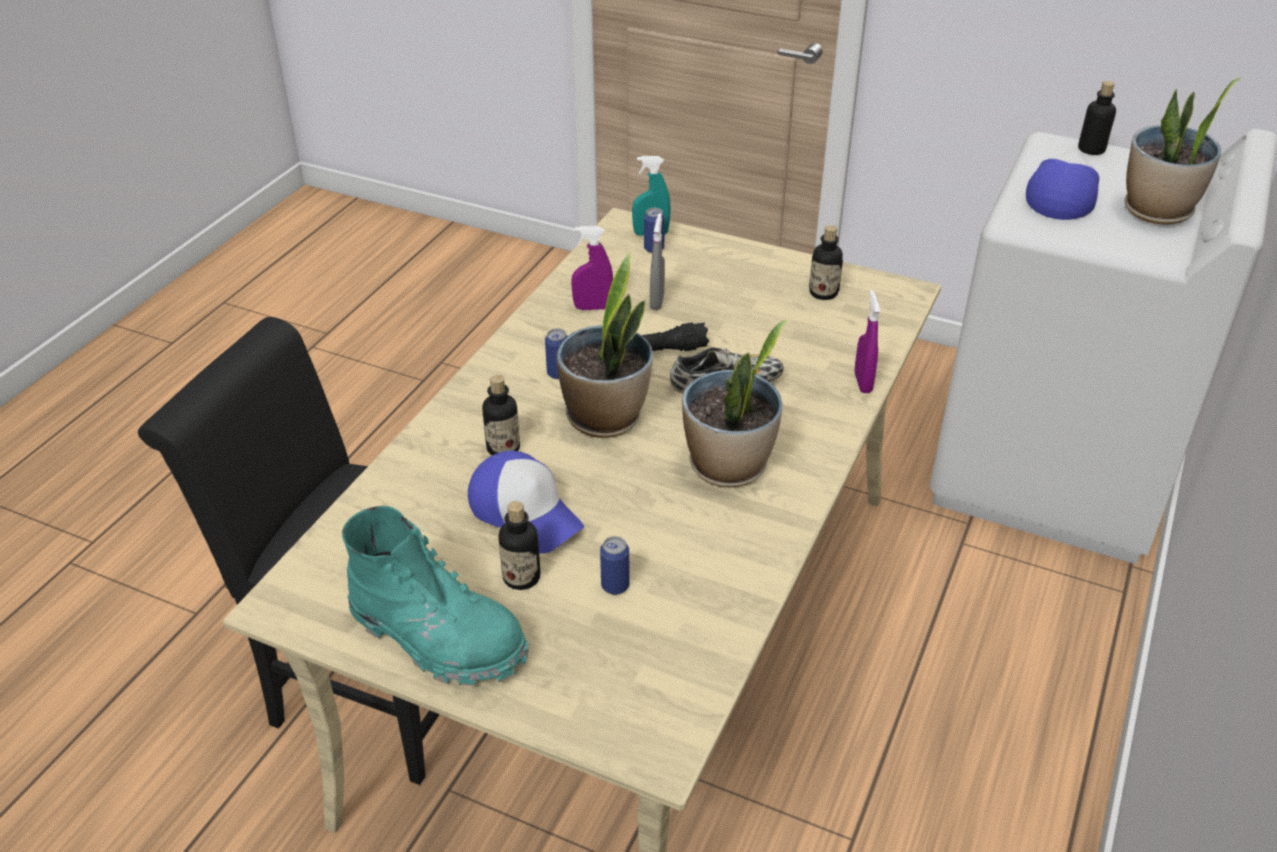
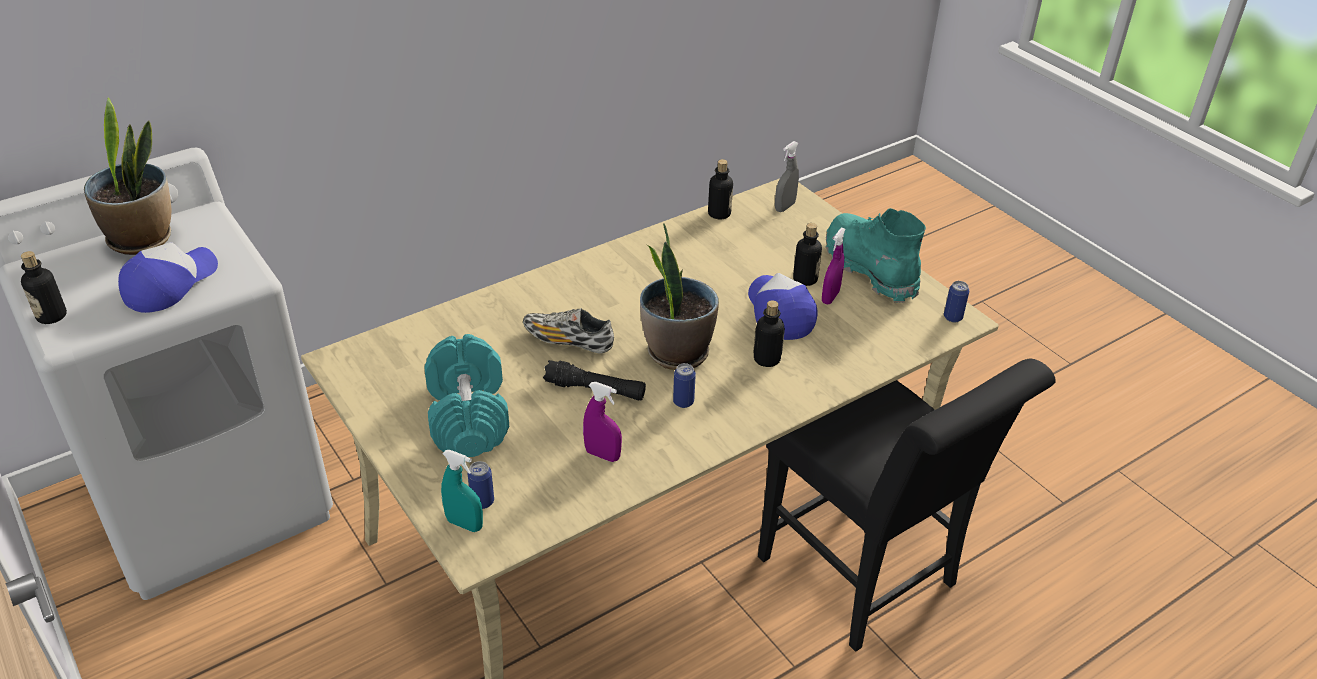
camera: 150 degrees left, 0 degrees up
can [600,536,630,595] -> can moved to [944,281,969,322]
grey spray bottle [650,213,665,310] -> grey spray bottle moved to [775,141,799,212]
potted plant [682,320,787,487] -> none
bottle [809,225,843,300] -> bottle moved to [708,159,733,219]
purple spray bottle [855,290,880,393] -> purple spray bottle moved to [822,228,846,304]
cap [1026,150,1099,220] -> cap turned 150 degrees clockwise [118,242,218,313]
none -> turquoise dumbbell [424,334,509,457]

